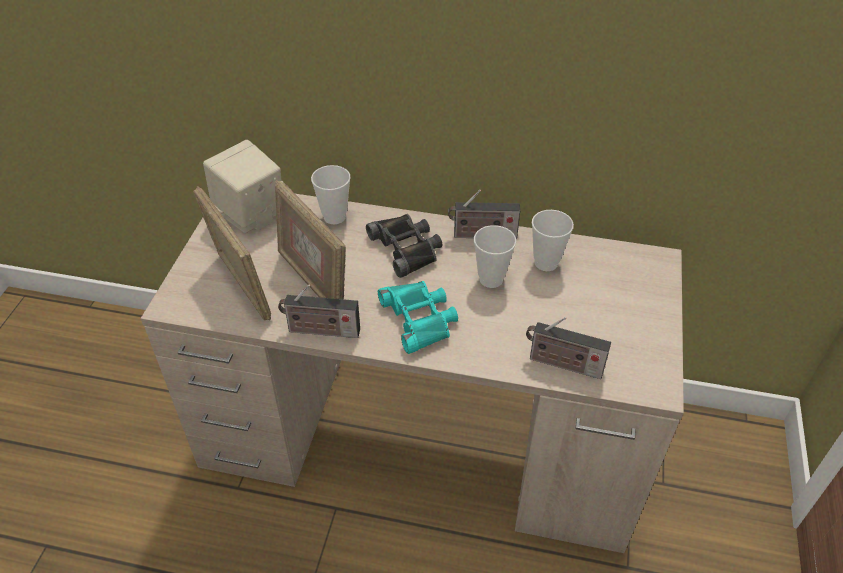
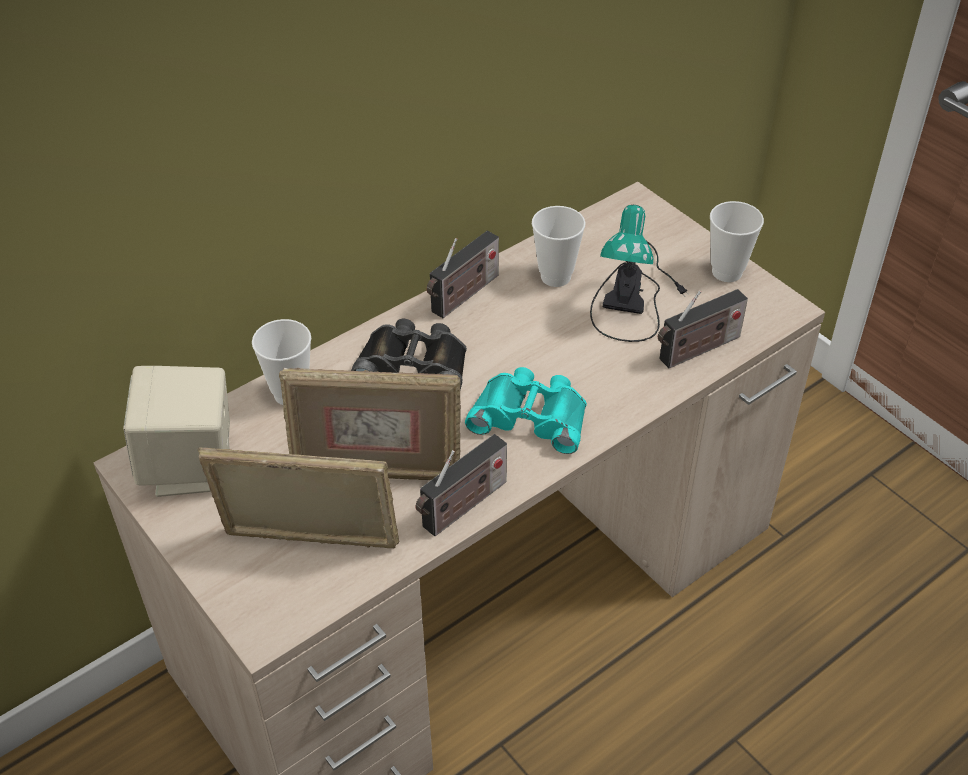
camera: 50 degrees left, 0 degrees up
cup [474,225,516,288] -> cup moved to [710,201,764,282]
none -> table lamp [590,205,689,342]

